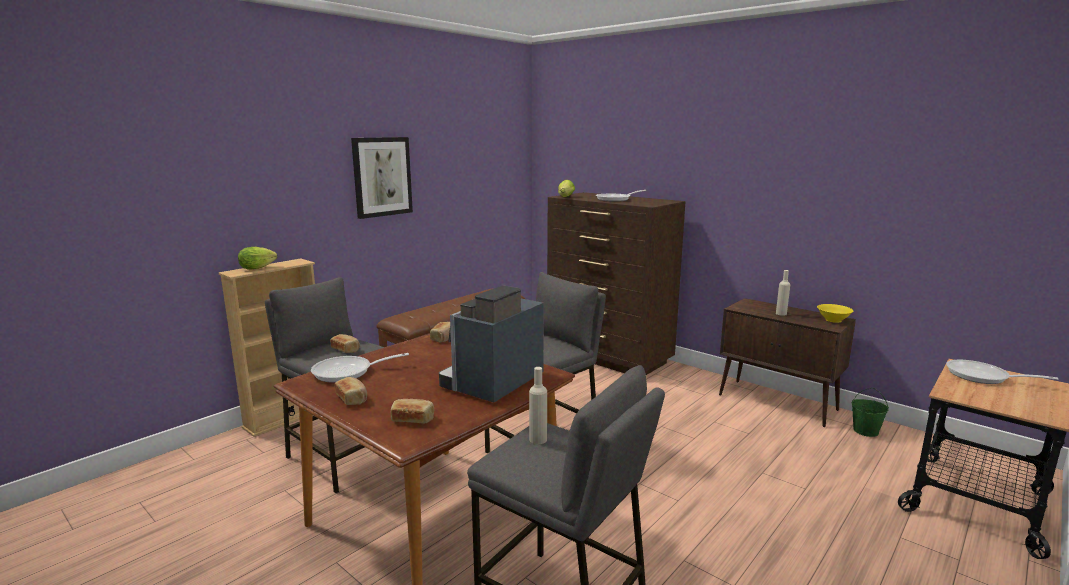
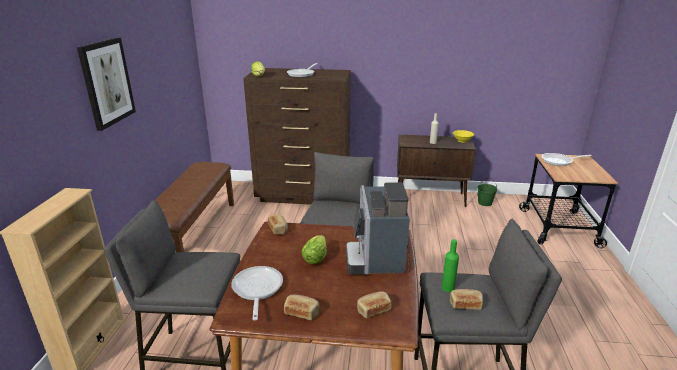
camera: 35 degrees left, 10 degrees up
lettuce [238,247,277,269] -> lettuce moved to [301,235,327,264]
frying pan [311,353,409,383] -> frying pan turned 135 degrees clockwise [231,266,283,320]
bread [330,334,360,353] -> bread moved to [450,289,483,310]
beige bottle [529,367,547,444] -> green bottle [442,239,459,292]

